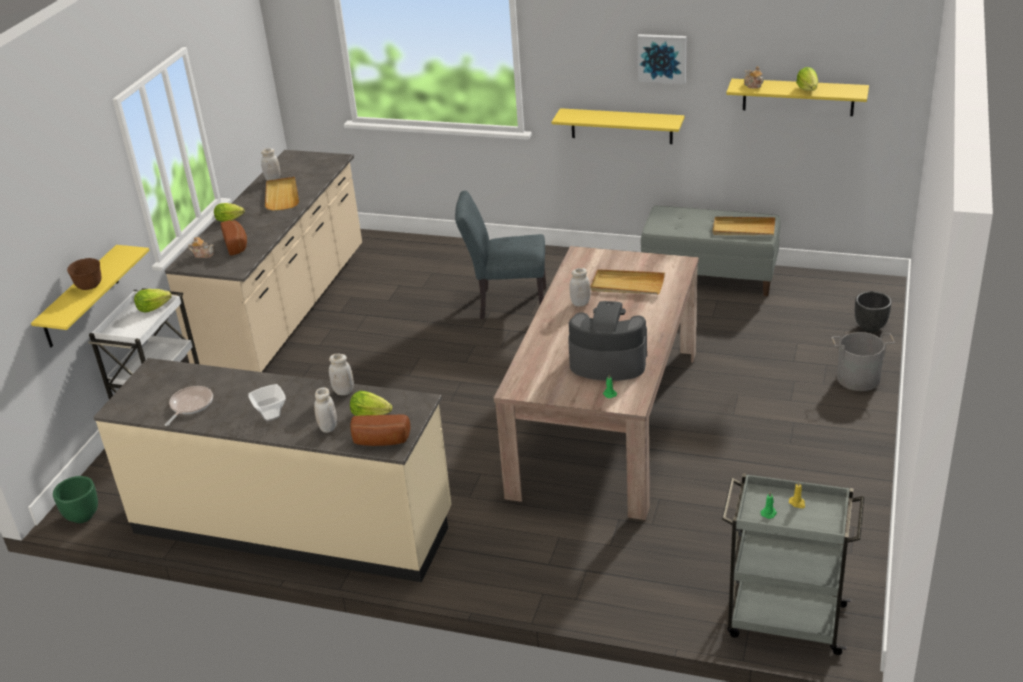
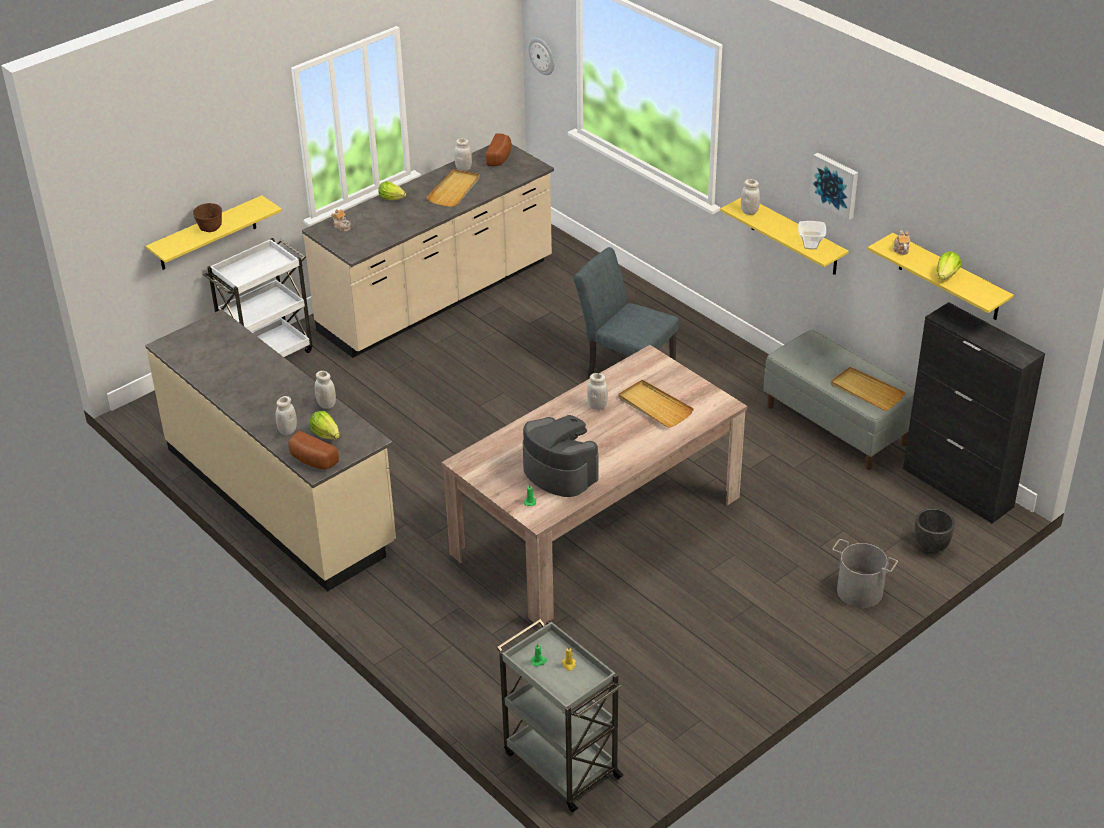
camera: 30 degrees right, 5 degrees up
green planter [53,476,98,523] -> none
lettuce [134,289,172,312] -> none
frying pan [165,386,213,426] -> none
bread [220,220,247,256] -> bread moved to [486,133,512,166]
bowl [248,384,286,421] -> bowl moved to [798,221,826,249]
none -> wall clock [528,38,554,75]
none -> white jar [741,179,760,215]
none -> black cabinet [903,302,1045,523]

